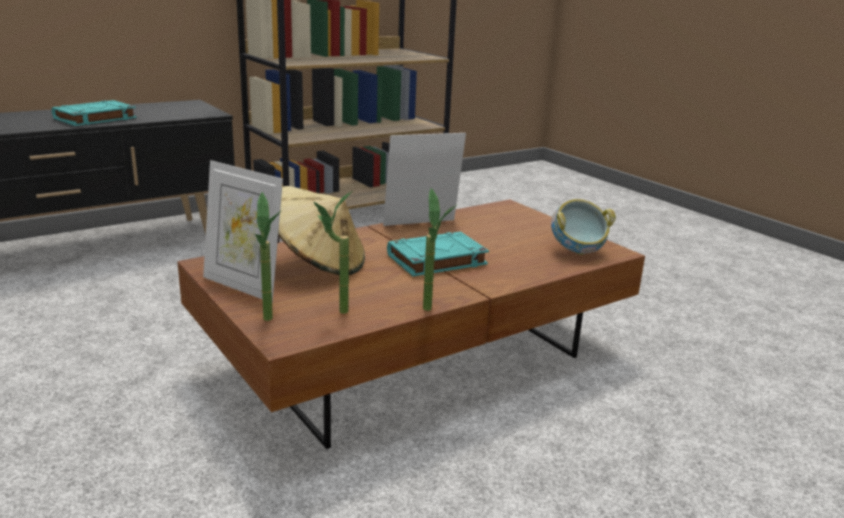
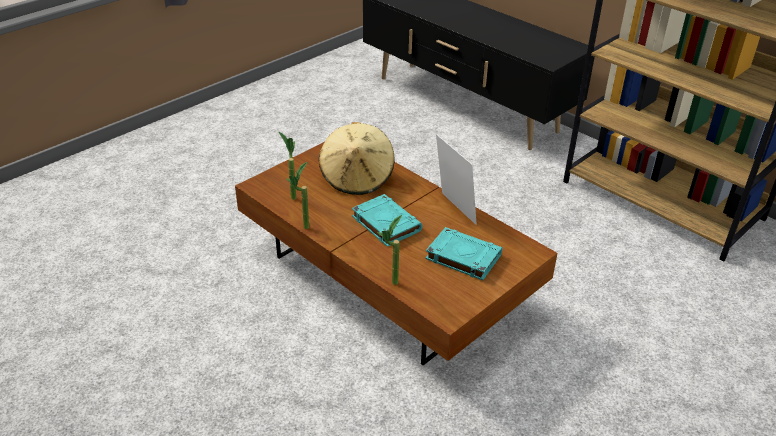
camera: 80 degrees right, 15 degrees up
turquoise book [52,100,137,126] -> turquoise book moved to [425,227,502,280]
picture frame [203,160,283,303] -> none
potted plant [254,192,282,321] -> potted plant moved to [377,215,402,285]
bowl [551,199,616,255] -> none

